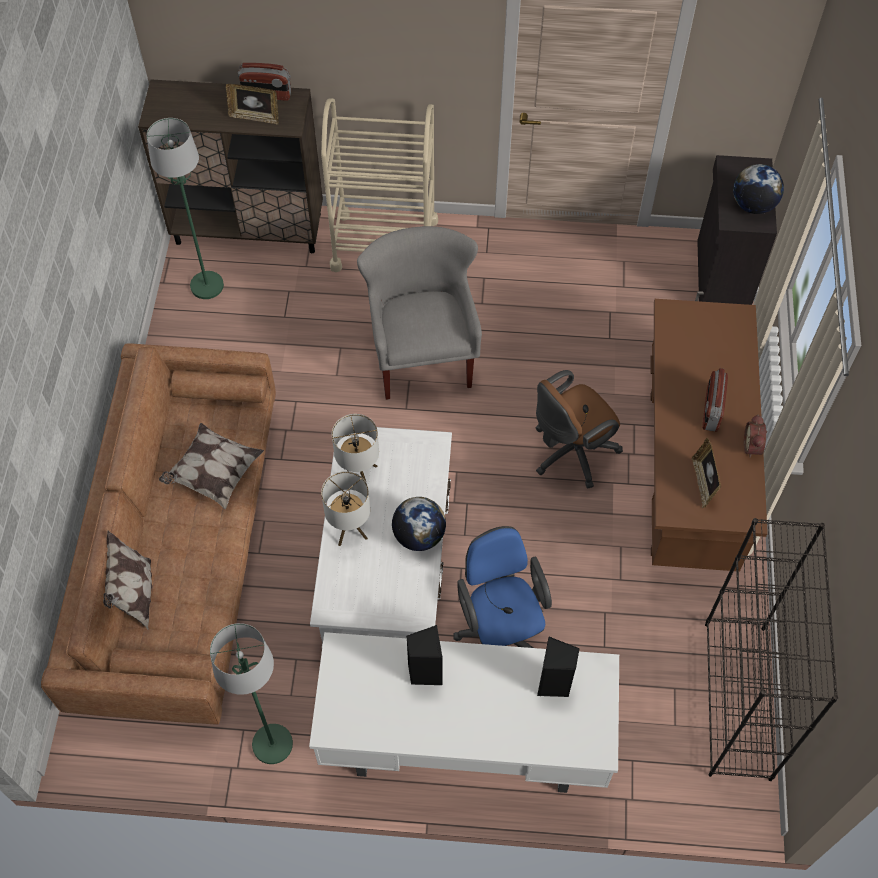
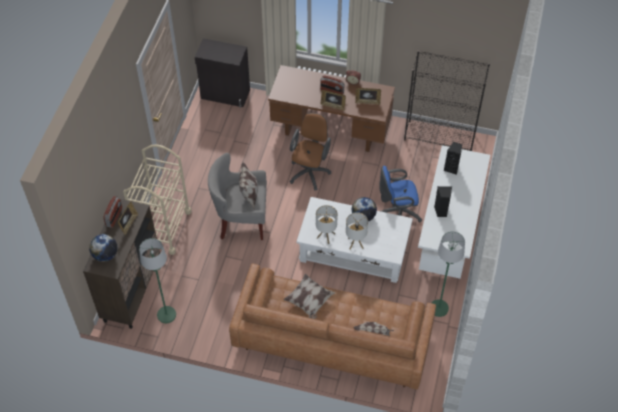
camera: 80 degrees left, 5 degrees down
brown office chair [536,370,623,488] -> brown office chair turned 135 degrees counterclockwise [289,113,331,191]
globe [733,164,784,214] -> globe moved to [89,234,118,262]
none -> pillow [239,161,258,209]
none -> picture frame [321,90,346,111]

